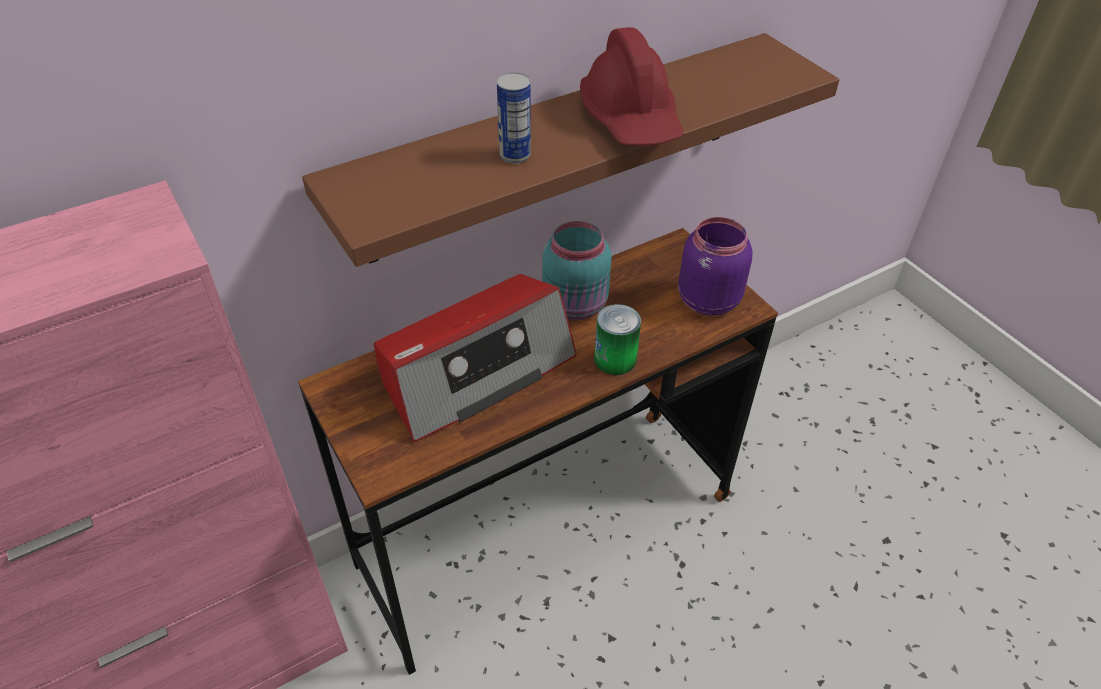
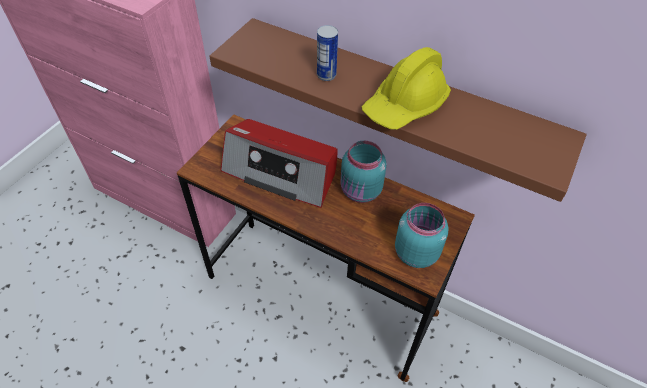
camera: 60 degrees right, 5 degrees up
red hard hat [580,27,684,145] -> yellow hard hat [362,47,451,130]
can [594,304,641,375] -> none
purple jar [678,217,753,316] -> turquoise jar [395,203,449,268]

